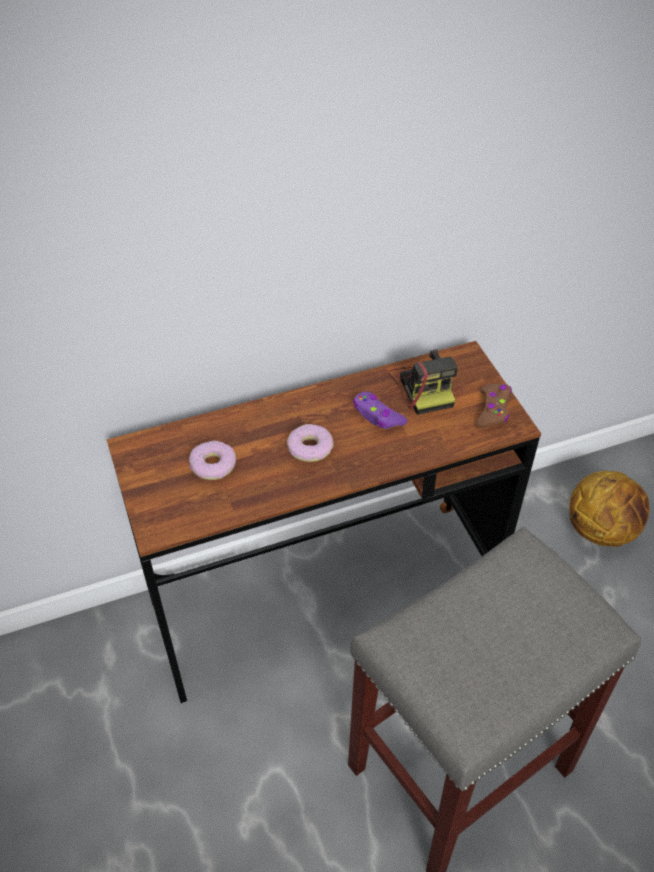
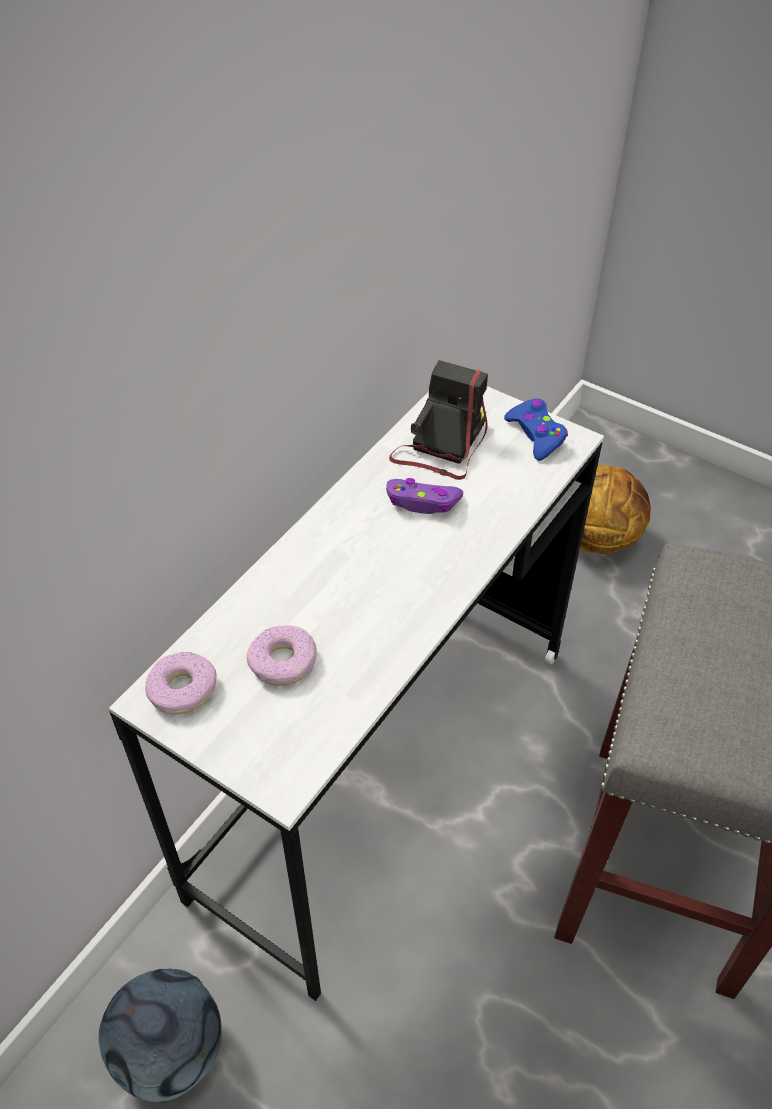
camera: 35 degrees left, 0 degrees up
brown desk [107,341,541,703] -> white desk [109,386,604,1001]
donut [287,424,334,462] -> donut moved to [145,652,217,715]
camera [389,349,458,415] -> camera turned 105 degrees counterclockwise [389,360,488,480]
brown game controller [476,383,512,428] -> blue game controller [504,399,568,461]
none -> football [99,968,222,1102]

